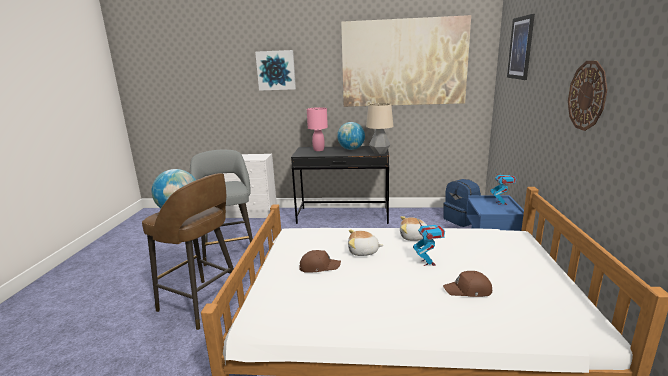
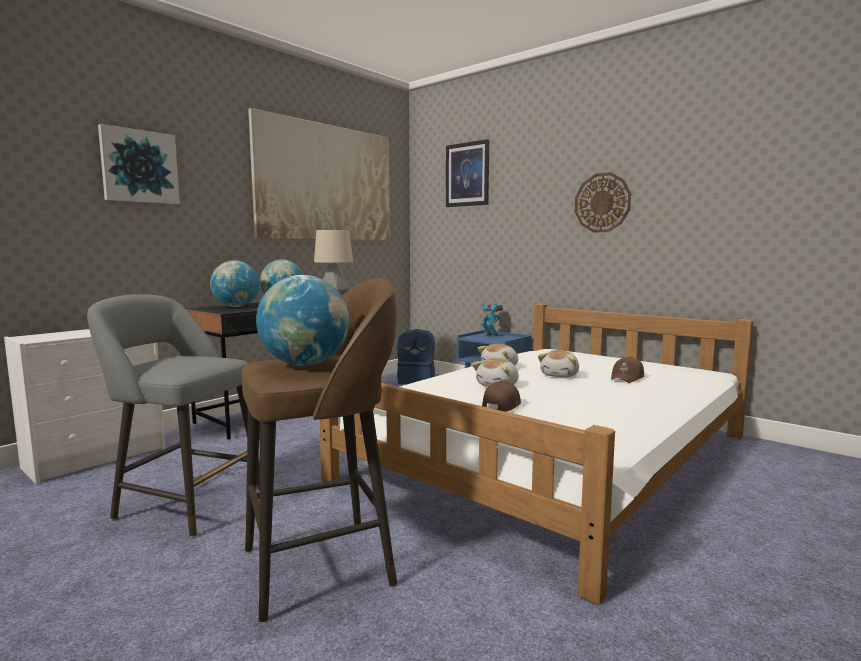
camera: 55 degrees left, 10 degrees down
pink table lamp [307,107,328,151] -> globe [210,260,260,307]
toy robot [413,218,445,266] -> plush toy [538,350,579,378]

